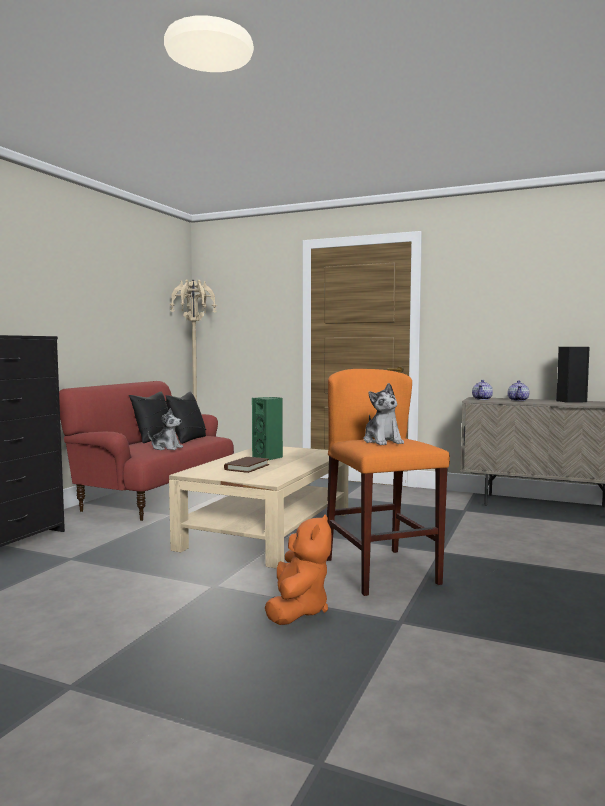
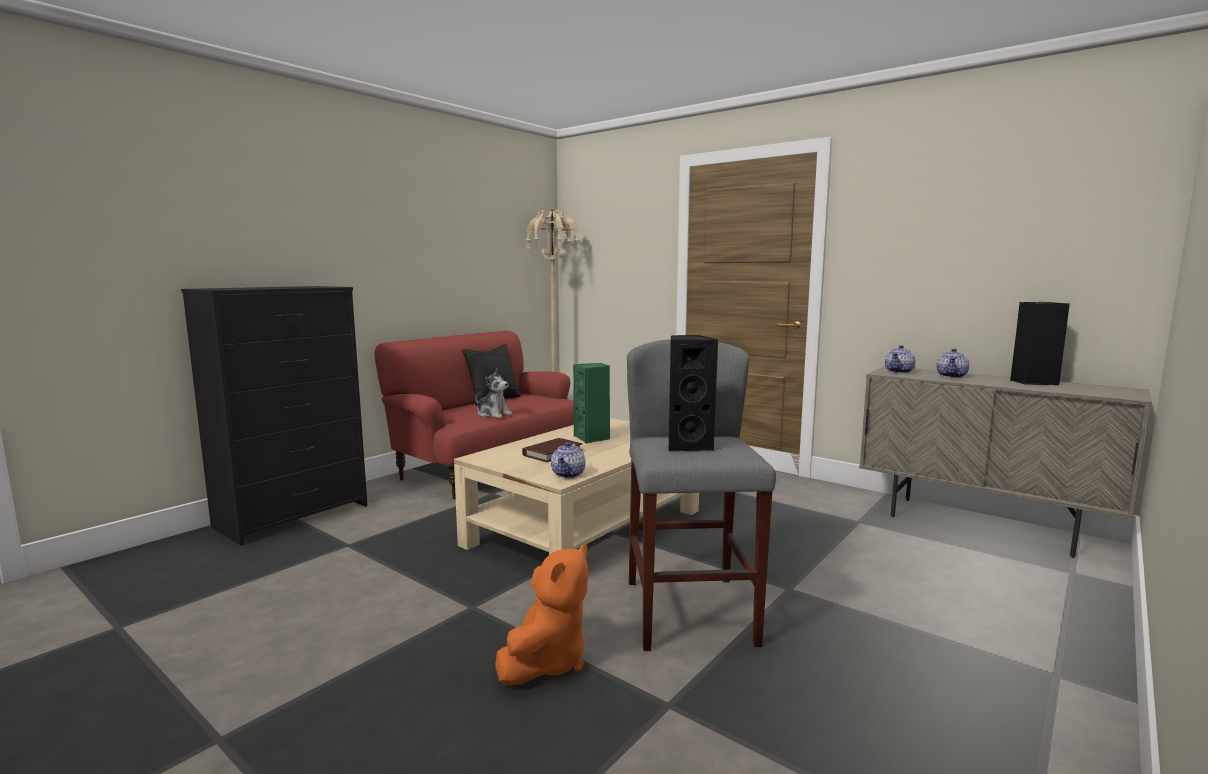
camera: 15 degrees right, 5 degrees up
black pillow [165,392,206,444] -> none
orange stool [327,369,450,596] -> grey stool [627,339,776,651]
plush toy [364,383,404,445] -> black speaker [669,335,718,451]
none -> teapot [551,442,586,478]

